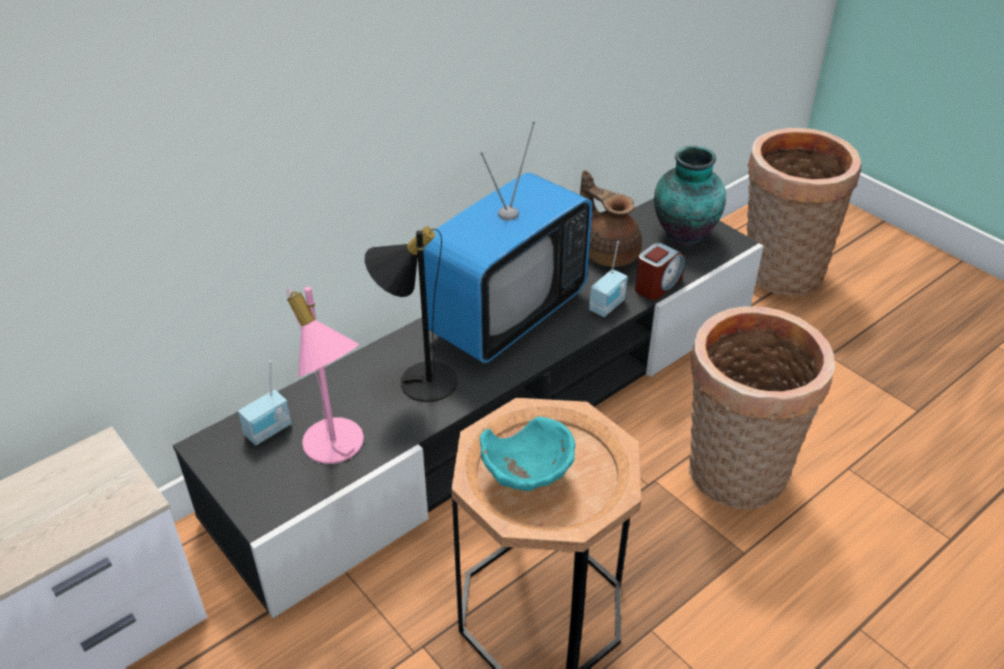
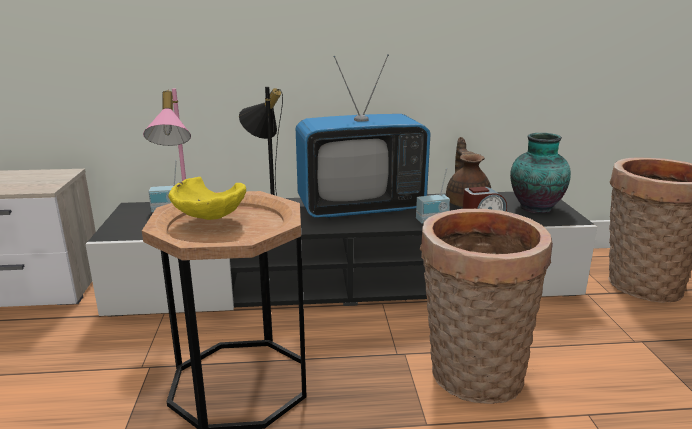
camera: 35 degrees right, 20 degrees down
turquoise bowl [480,417,575,491] -> yellow bowl [168,177,246,220]

